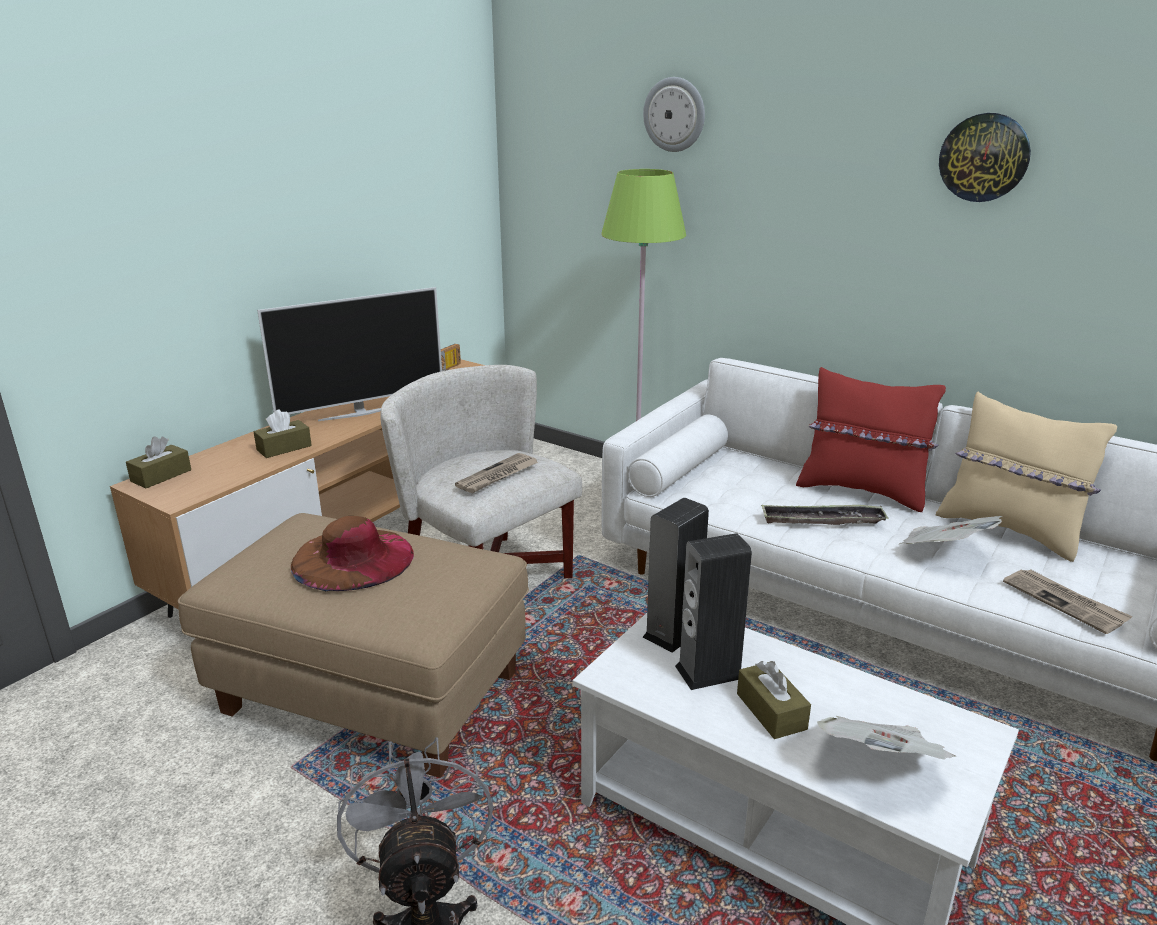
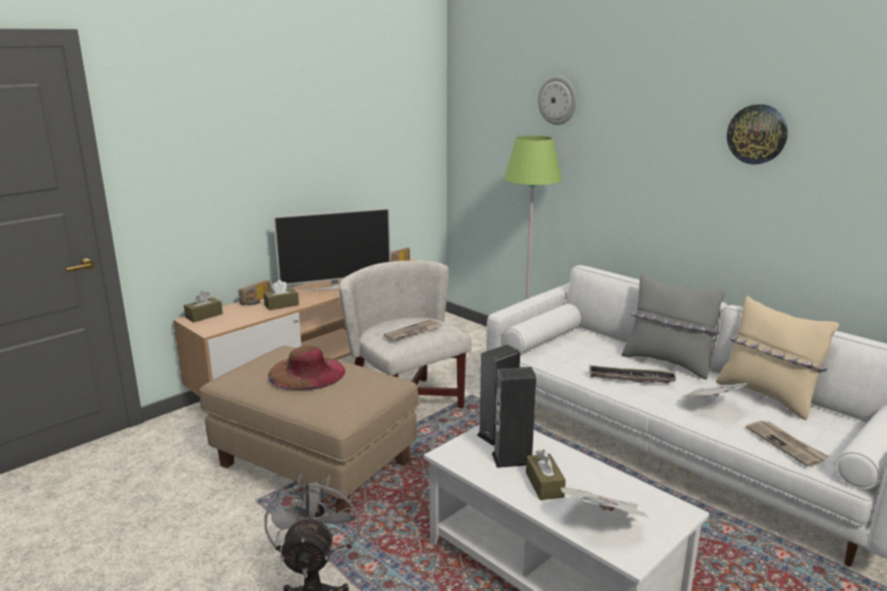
camera: 10 degrees right, 5 degrees down
red pillow [796,367,946,512] -> grey pillow [621,274,726,380]
none -> radio [238,280,271,306]

